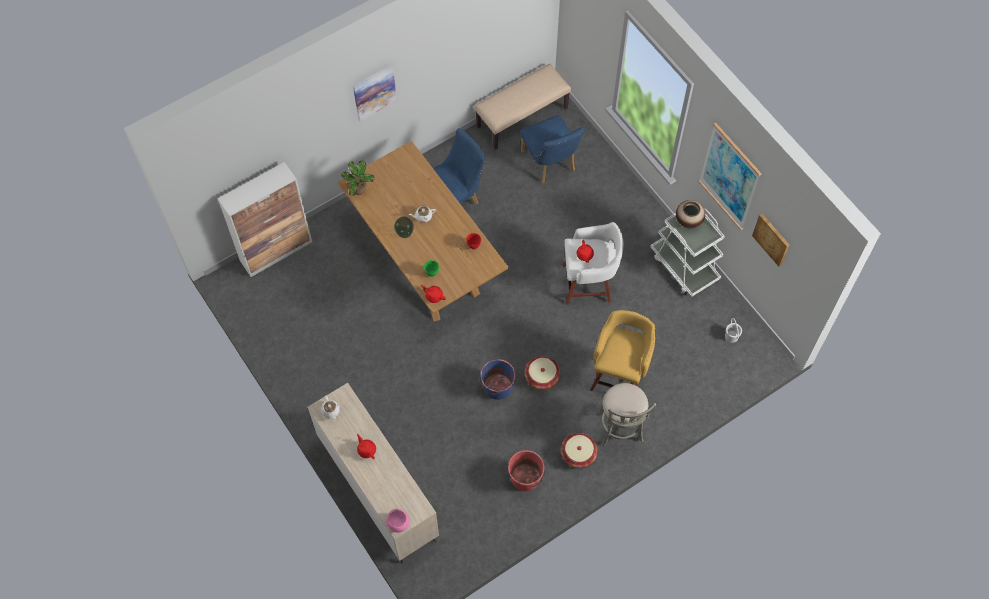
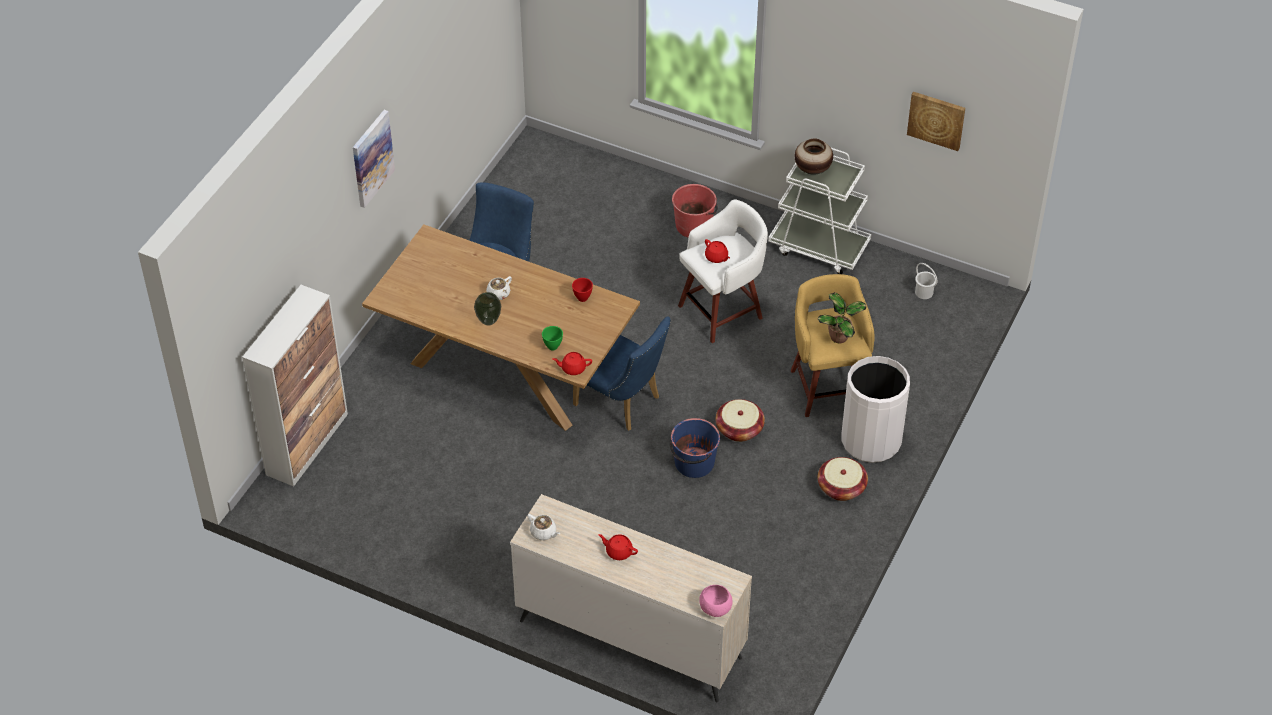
camera: 30 degrees left, 15 degrees down
potted plant [341,161,375,196] -> potted plant moved to [817,292,866,343]
beige bench [474,64,571,150] -> none
red bucket [508,450,545,491] -> red bucket moved to [672,184,718,237]
blue chair [520,115,585,183] -> blue chair moved to [573,316,671,431]
grey stool [597,383,656,447] -> white trash can [841,356,910,463]
picture [699,123,762,230] -> none

